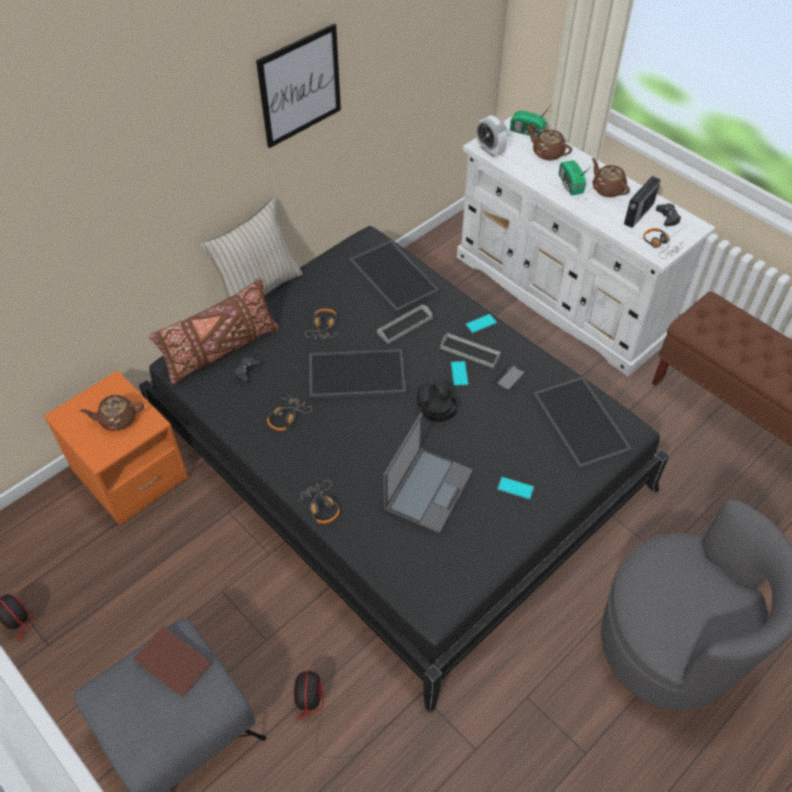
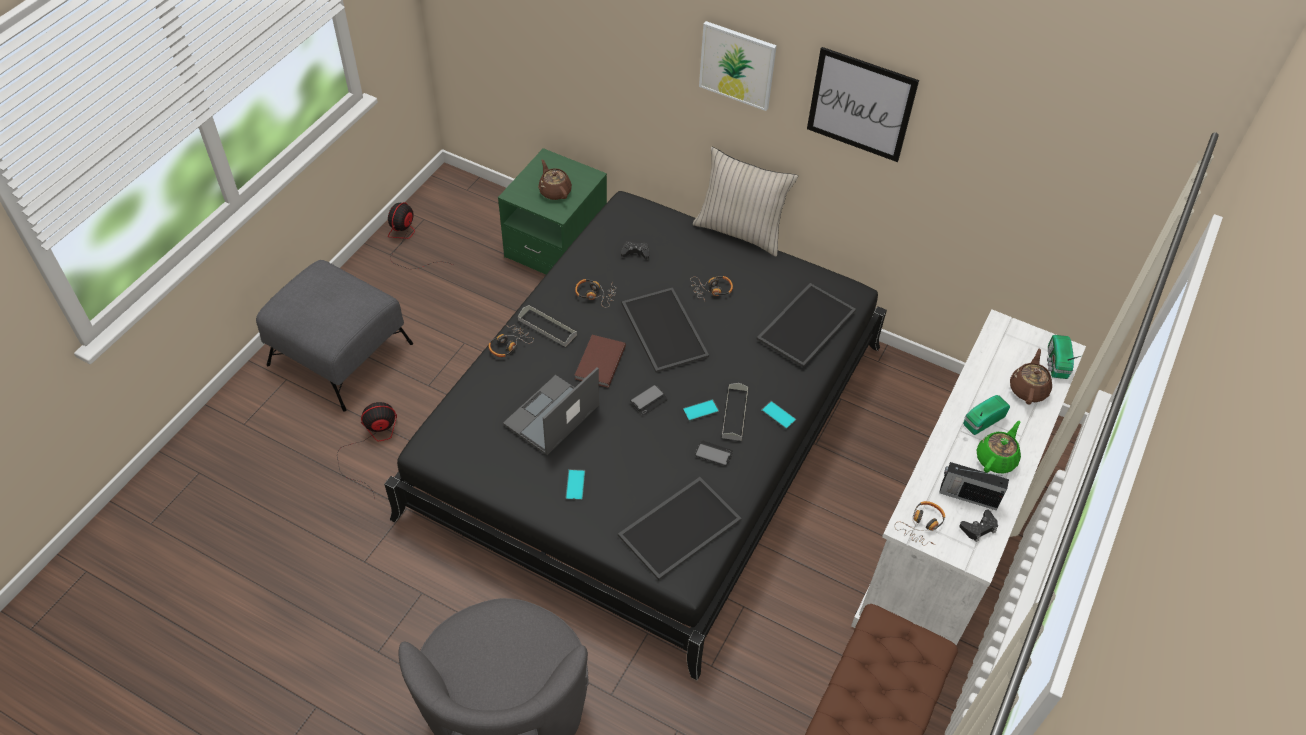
camera: 70 degrees right, 0 degrees up
orange nightstand [44,370,188,525] -> green nightstand [498,148,607,274]
brown book [133,626,212,698] -> brown book moved to [575,335,626,388]
brown pillow [149,278,279,384] -> none
grey tray [377,304,433,344] -> grey tray moved to [518,305,577,347]
laptop [383,413,473,534] -> laptop turned 120 degrees clockwise [503,367,599,455]
black headphones [417,380,457,422] -> phone [630,385,668,415]
alarm clock [477,115,508,157] -> none
brown teapot [592,158,630,197] -> green teapot [977,421,1021,474]
none -> picture [699,21,777,111]

